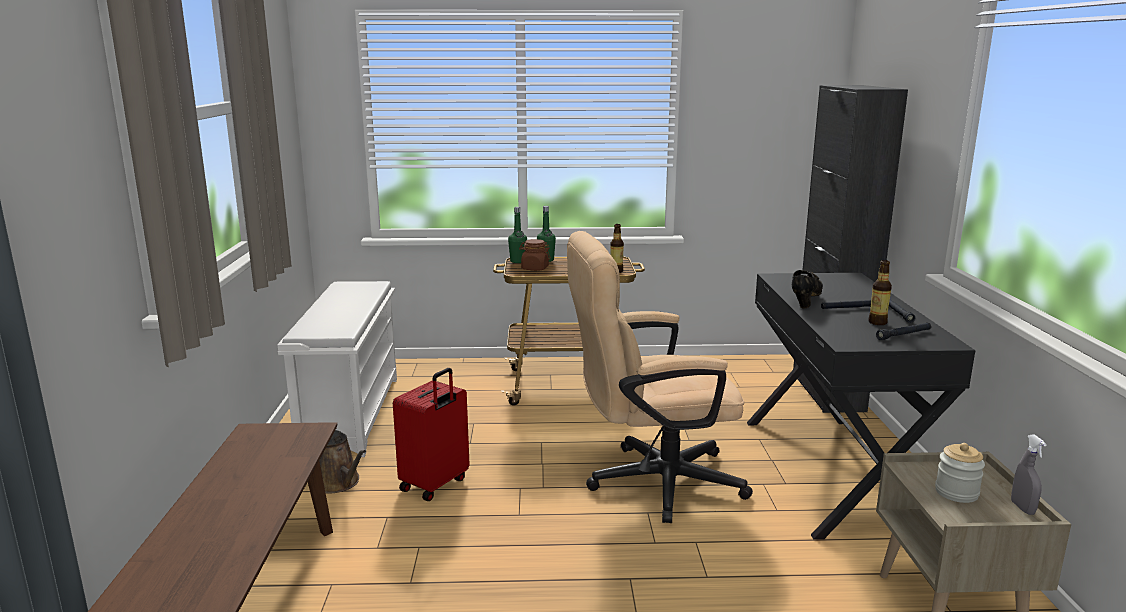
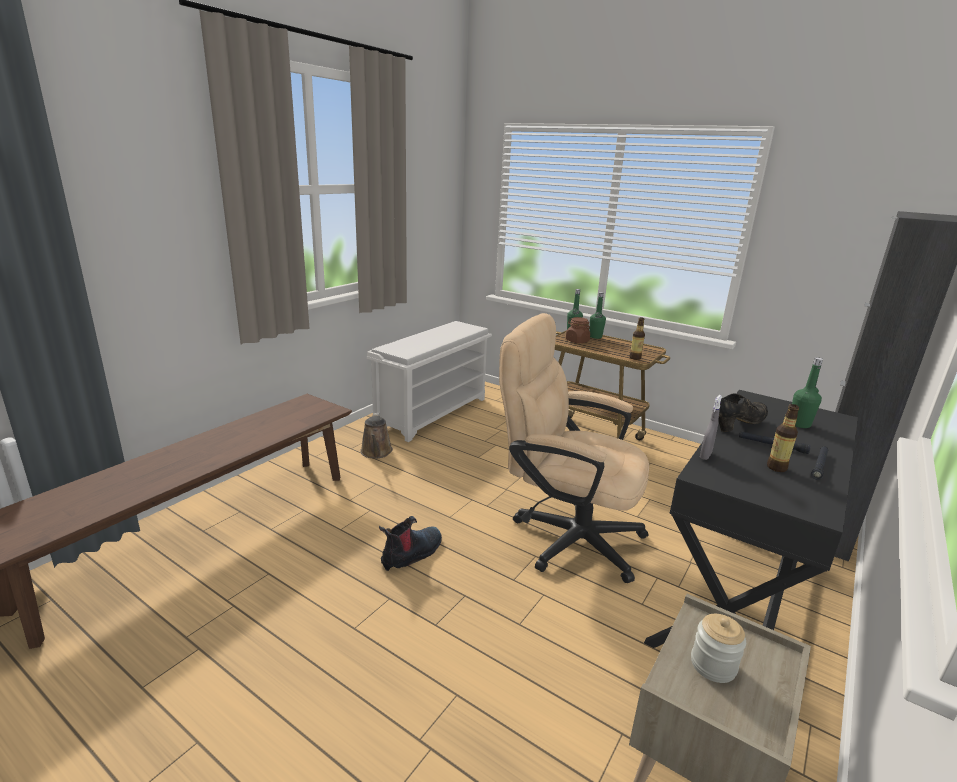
camera: 35 degrees right, 5 degrees up
red suitcase [393,368,470,501] -> none
black flashlight [876,323,931,340] -> none
grey spray bottle [1011,434,1047,515] -> grey spray bottle moved to [700,395,722,460]
none -> boot [379,516,442,571]
none -> green bottle [792,357,823,428]

